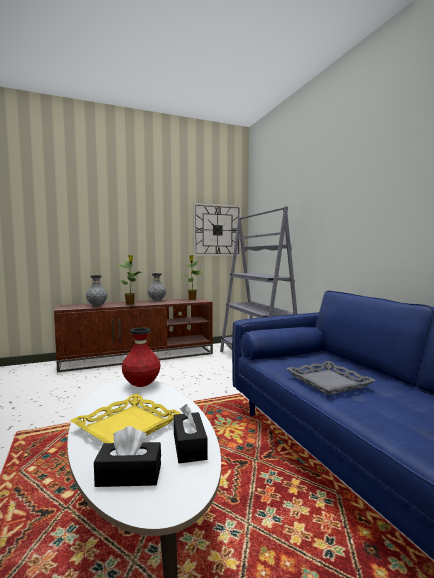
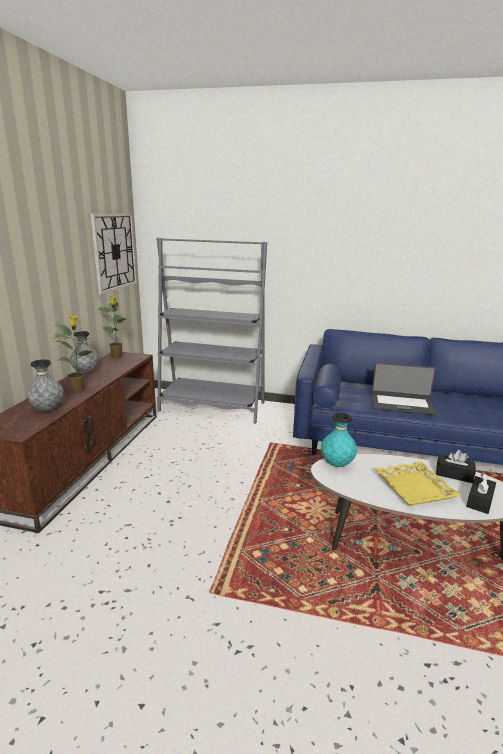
camera: 55 degrees left, 15 degrees up
red vase [122,328,161,387] -> turquoise vase [321,413,357,467]
grey tray [286,361,376,395] -> laptop [371,363,437,415]

